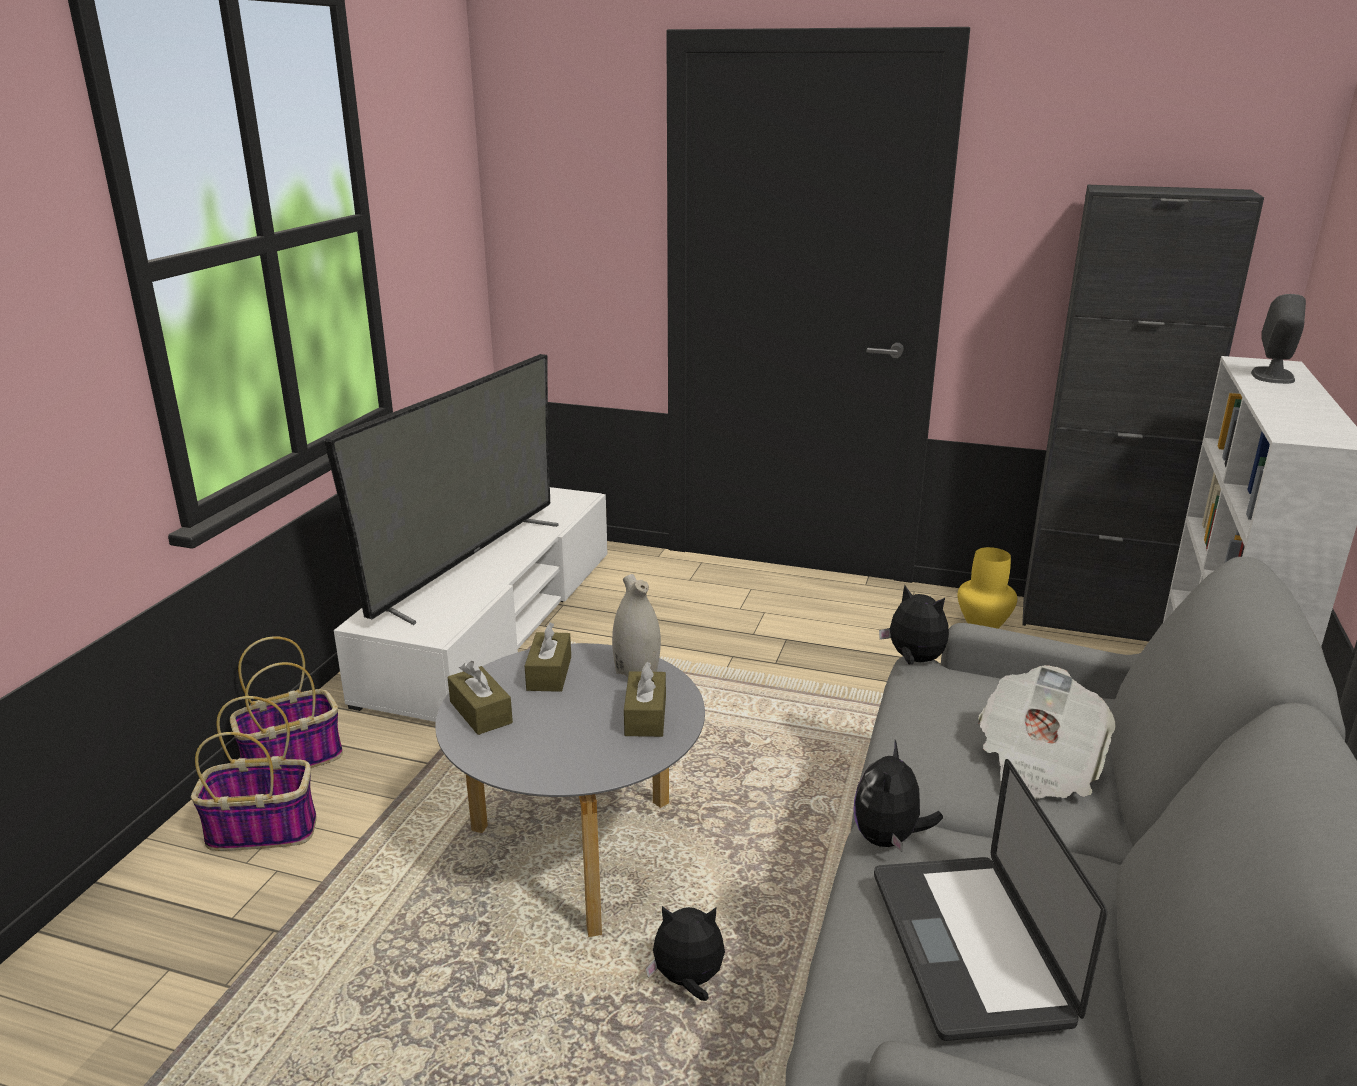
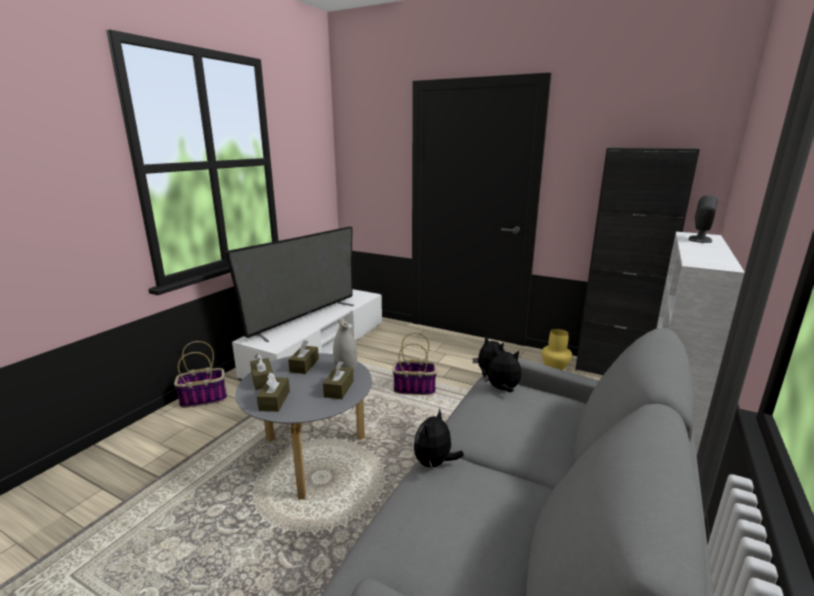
camera: 10 degrees right, 5 degrees down
basket [191,696,316,851] -> basket moved to [392,333,437,395]
plush toy [646,906,725,1001] -> plush toy moved to [484,348,522,392]
laptop [874,759,1107,1041] -> none
newspaper [978,665,1116,799] -> none
none -> brown tissue box [257,372,290,412]

